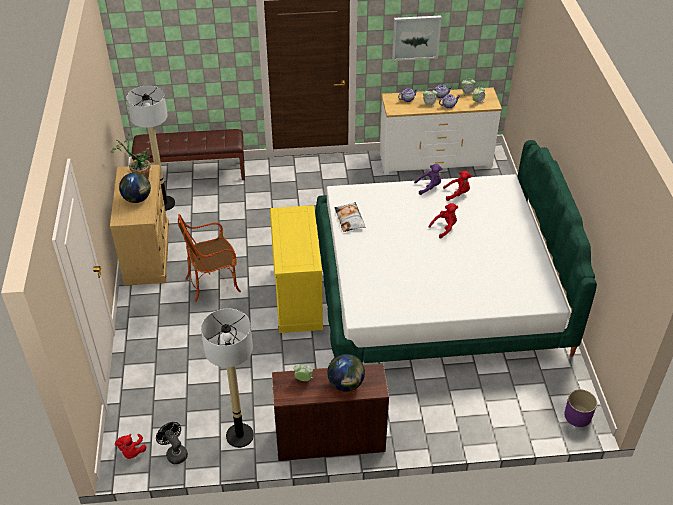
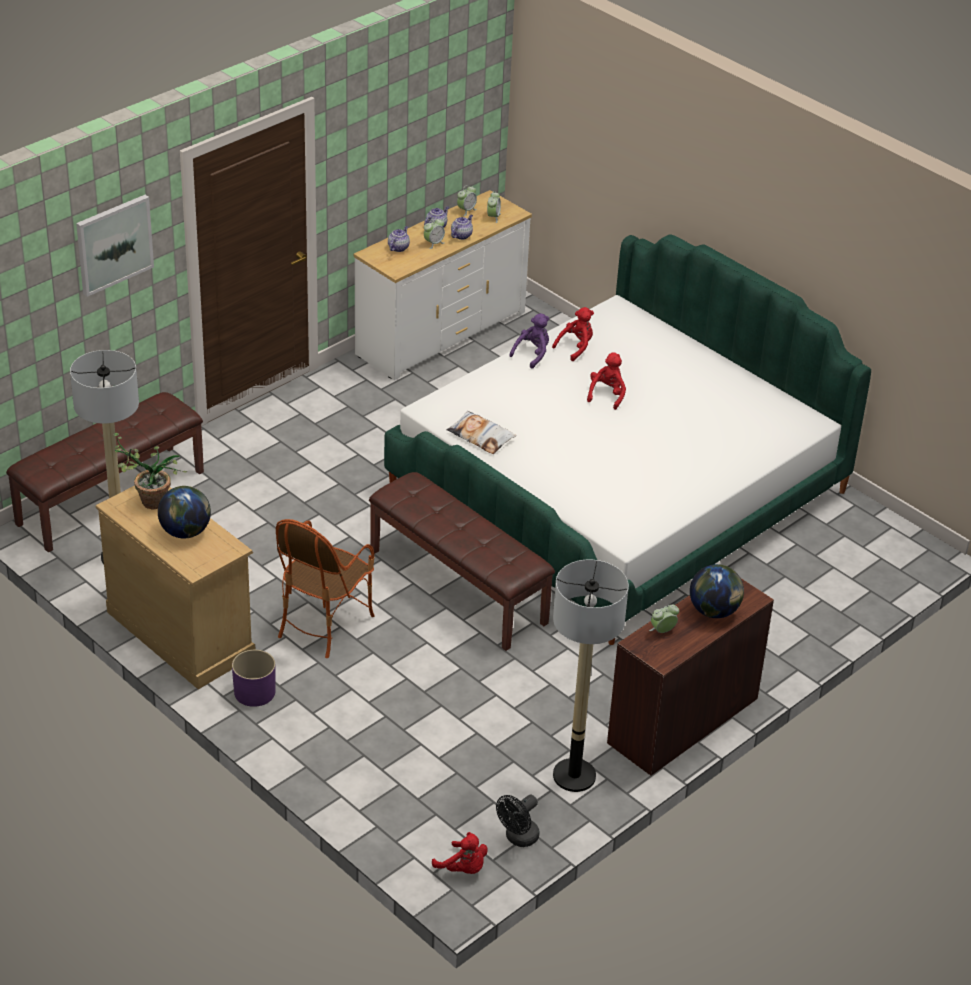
camera: 40 degrees left, 5 degrees down
black fan [156,422,188,464] -> black fan turned 60 degrees counterclockwise [496,795,540,847]
yellow dresser [270,205,323,333] -> brown bench [369,472,555,651]
picture [392,15,442,61] -> picture moved to [76,195,154,297]
purple planter [564,389,597,427] -> purple planter moved to [232,650,276,707]

